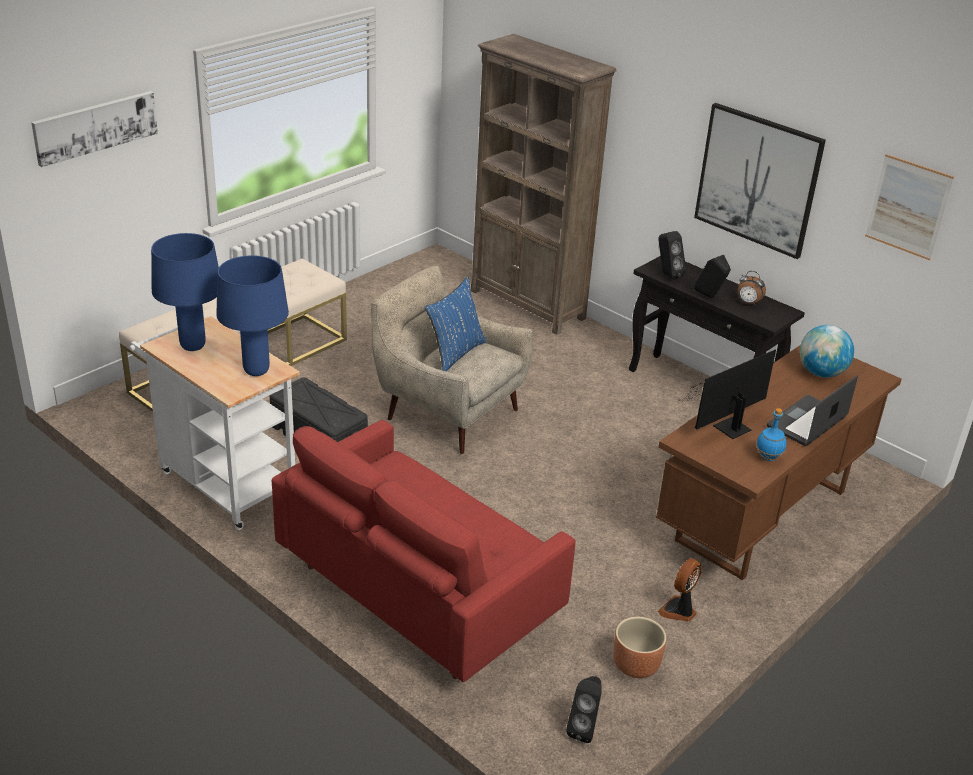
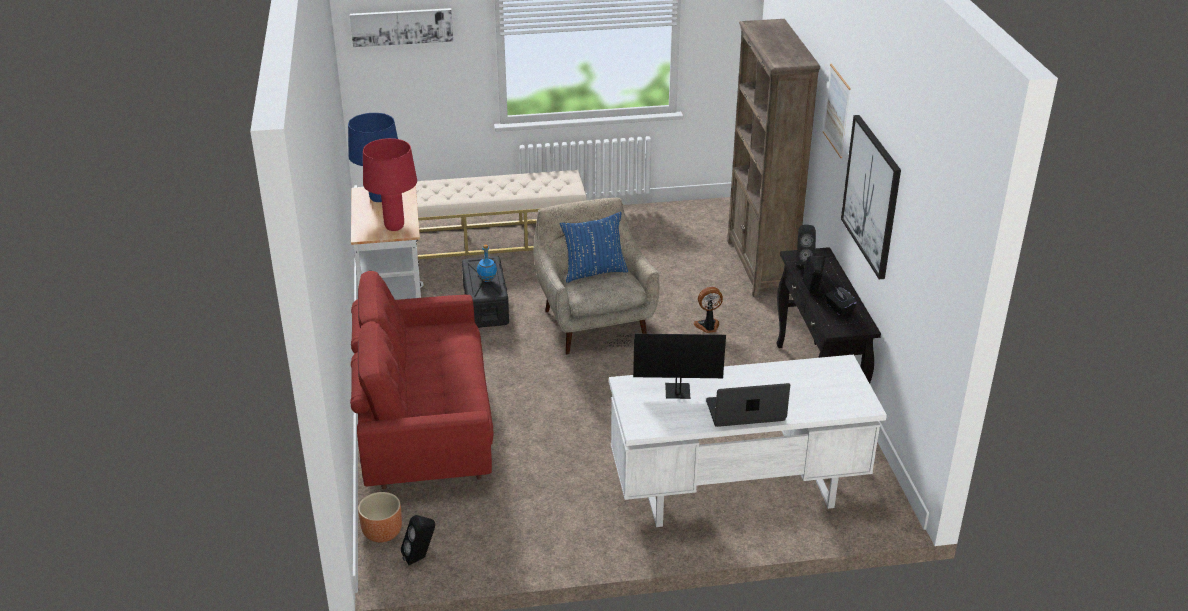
camera: 40 degrees right, 0 degrees up
blue table lamp [216,255,289,376] -> red table lamp [363,138,417,231]
brown planter [613,617,666,678] -> brown planter moved to [358,492,402,542]
brown desk [656,345,902,580] -> white desk [609,355,887,527]
fan [658,558,702,622] -> fan moved to [693,287,723,333]
alarm clock [738,271,766,305] -> black tissue box [825,287,857,316]
blue bottle [756,408,787,461] -> blue bottle moved to [477,244,497,282]
globe [800,325,854,378] -> none
picture [865,154,954,260] -> picture moved to [823,64,851,159]

